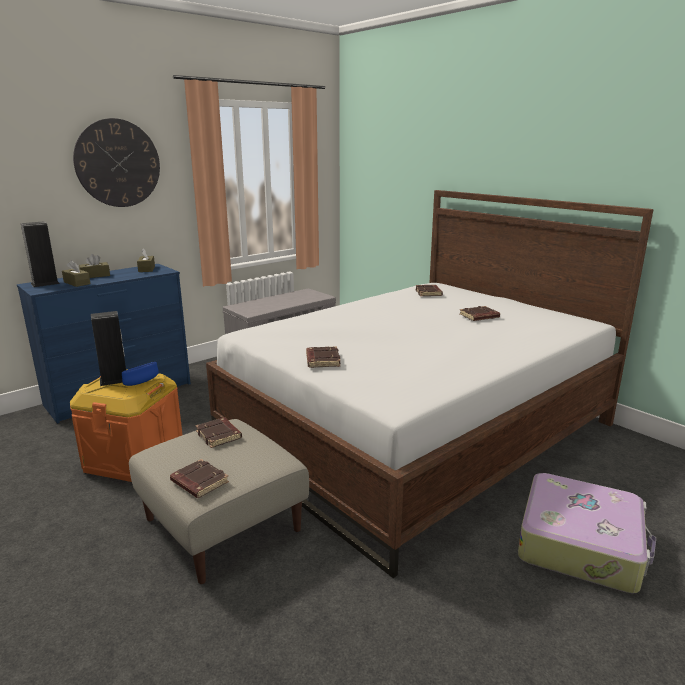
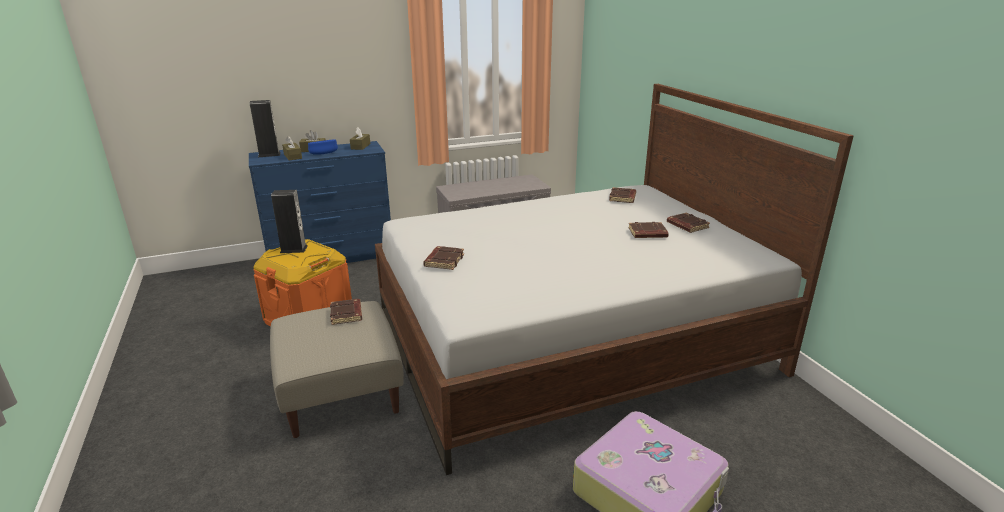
camera: 20 degrees right, 5 degrees up
wall clock [73,118,160,207] -> none
blue bowl [122,362,159,386] -> blue bowl moved to [308,139,338,155]
brown book [170,459,229,498] -> brown book moved to [667,213,710,233]

